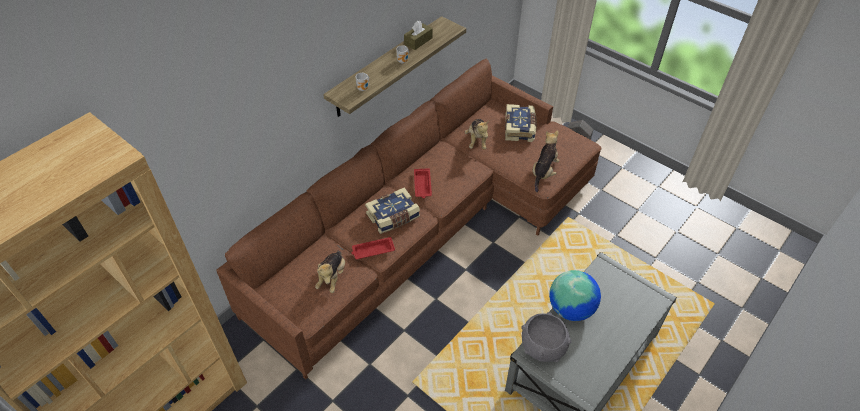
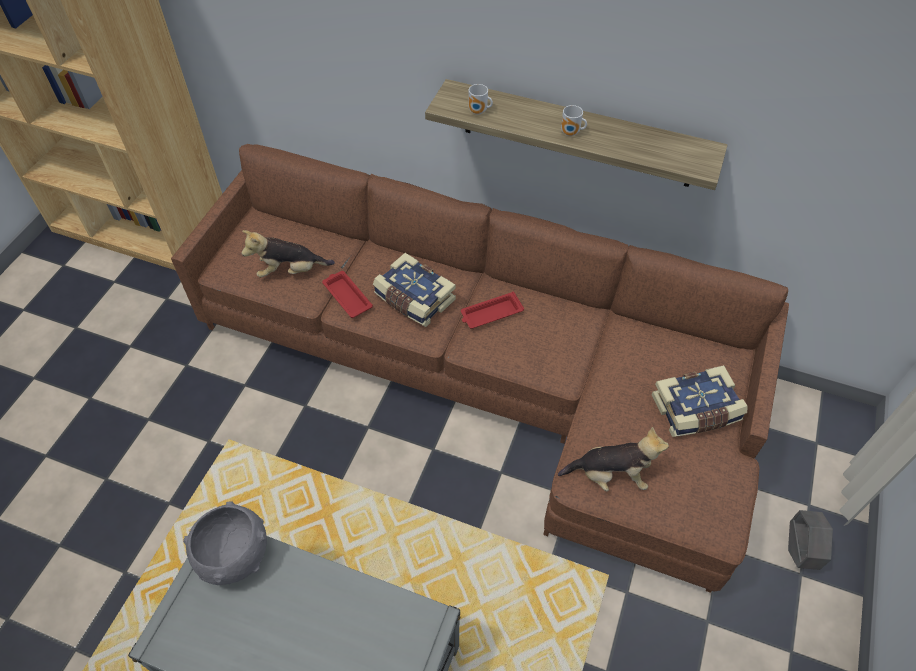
camera: 70 degrees right, 5 degrees up
brown tissue box [404,21,433,50] -> none
plush toy [465,119,489,150] -> none
globe [549,270,601,321] -> none

